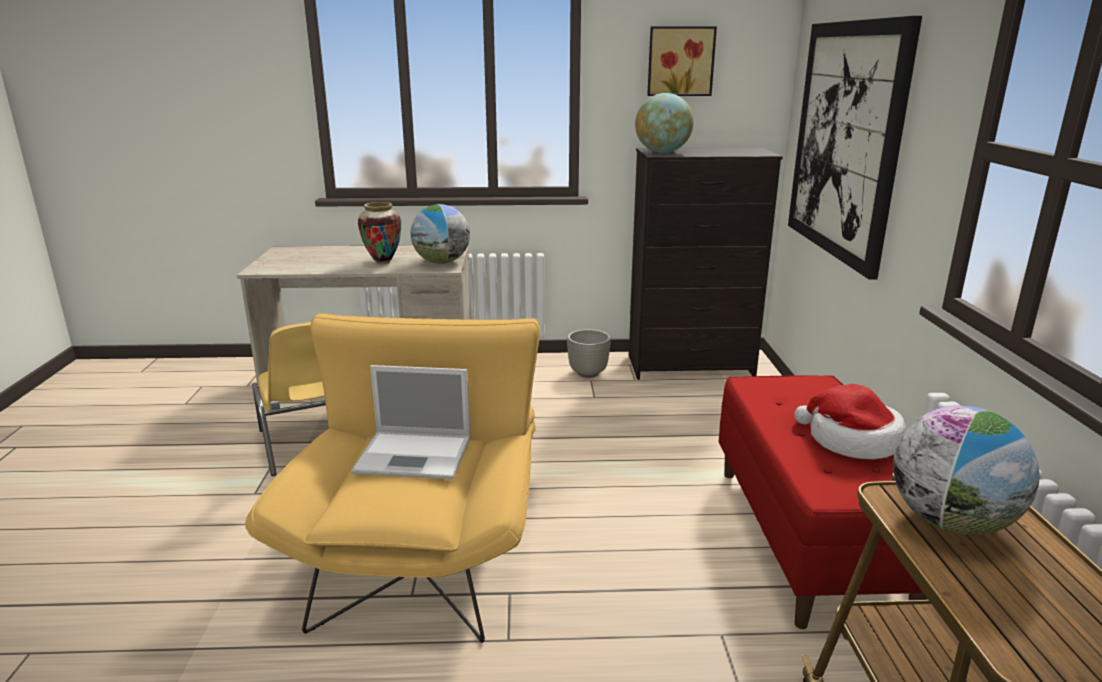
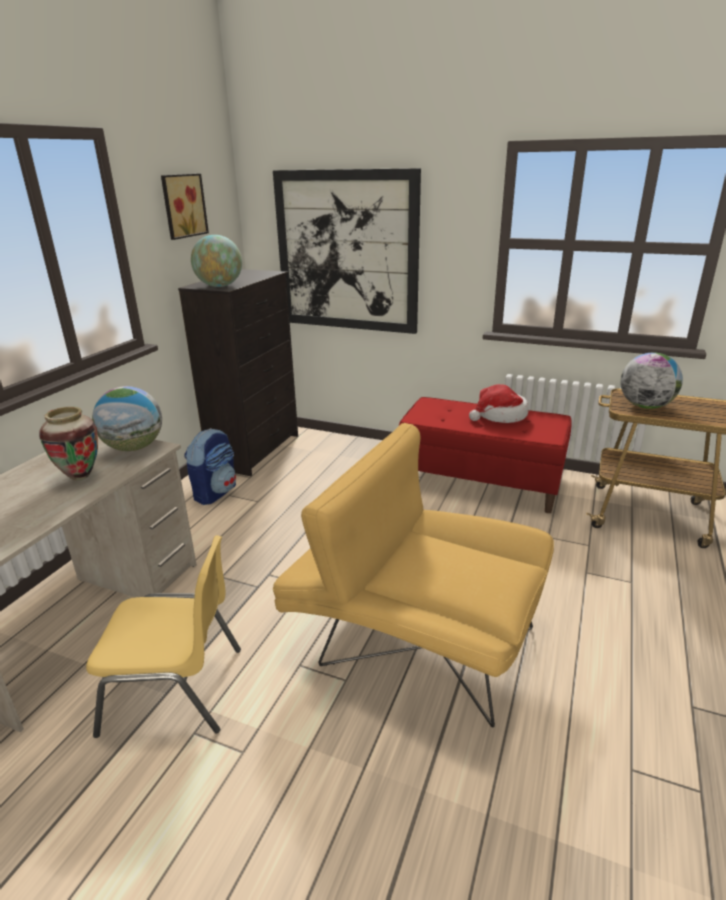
camera: 65 degrees left, 5 degrees up
laptop [351,365,470,479] -> none
grey planter [567,329,611,378] -> backpack [184,428,236,505]

